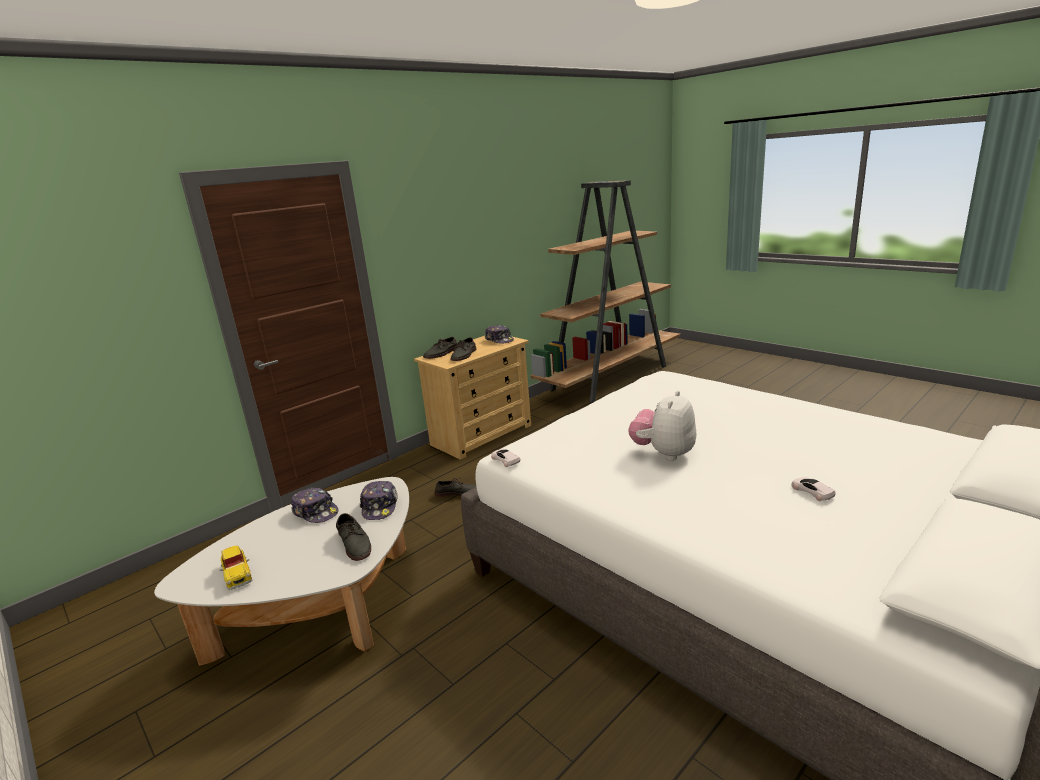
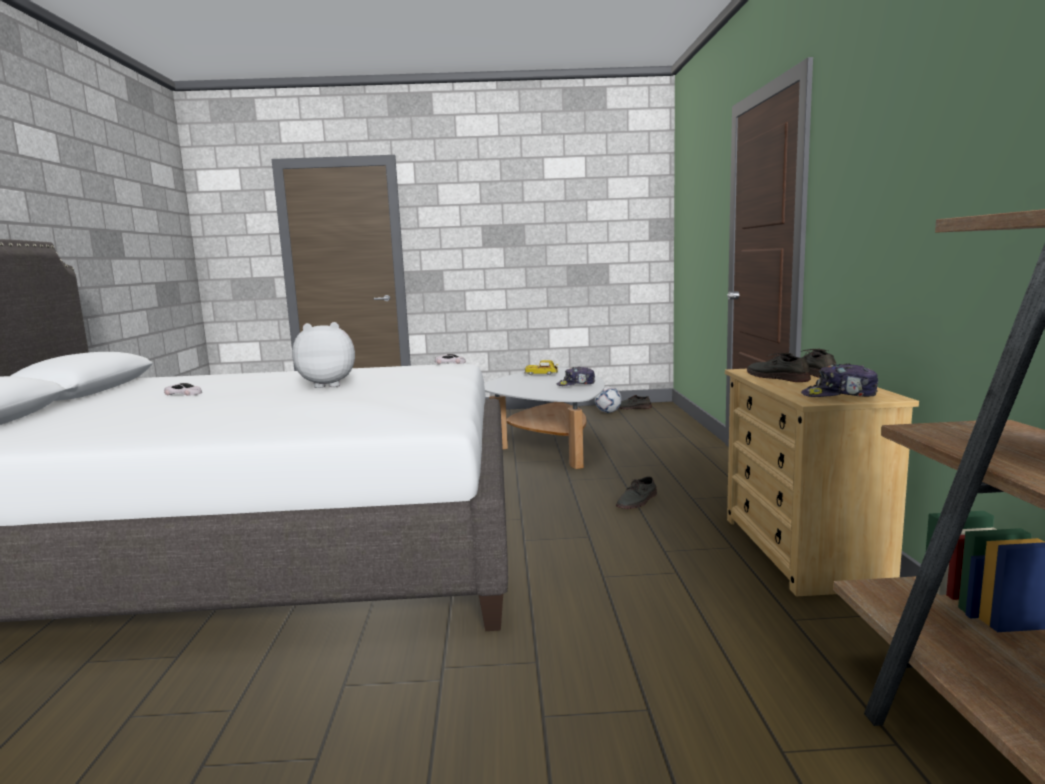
camera: 130 degrees right, 10 degrees down
grey shoe [336,513,371,561] -> grey shoe moved to [619,395,652,409]
cap [360,481,398,520] -> none
plush toy [628,390,696,461] -> plush toy turned 75 degrees counterclockwise [292,322,355,388]
none -> football [595,386,621,413]

